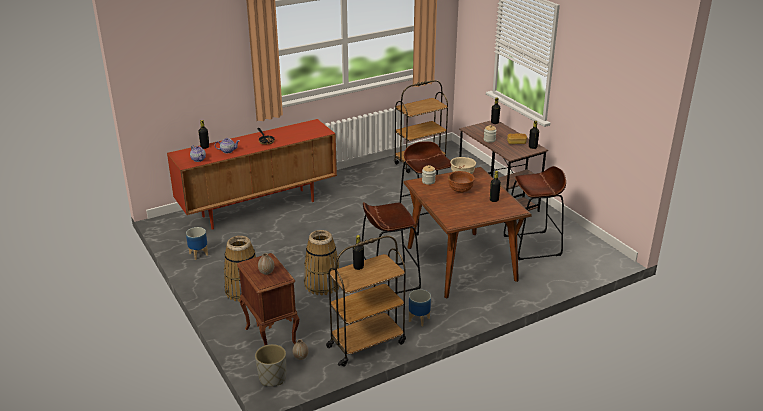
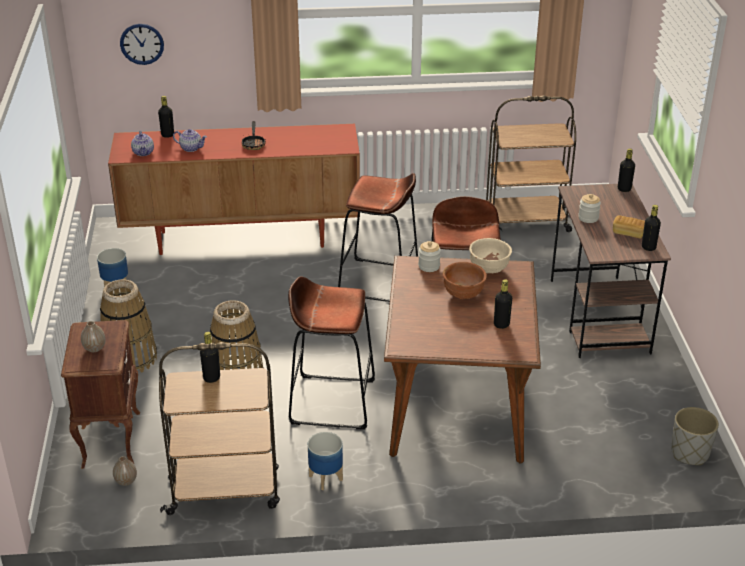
camera: 25 degrees right, 5 degrees up
grey planter [255,344,286,386] -> grey planter moved to [671,407,719,465]
brown stool [503,166,566,260] -> brown stool moved to [338,173,418,302]
none -> wall clock [120,24,164,65]

